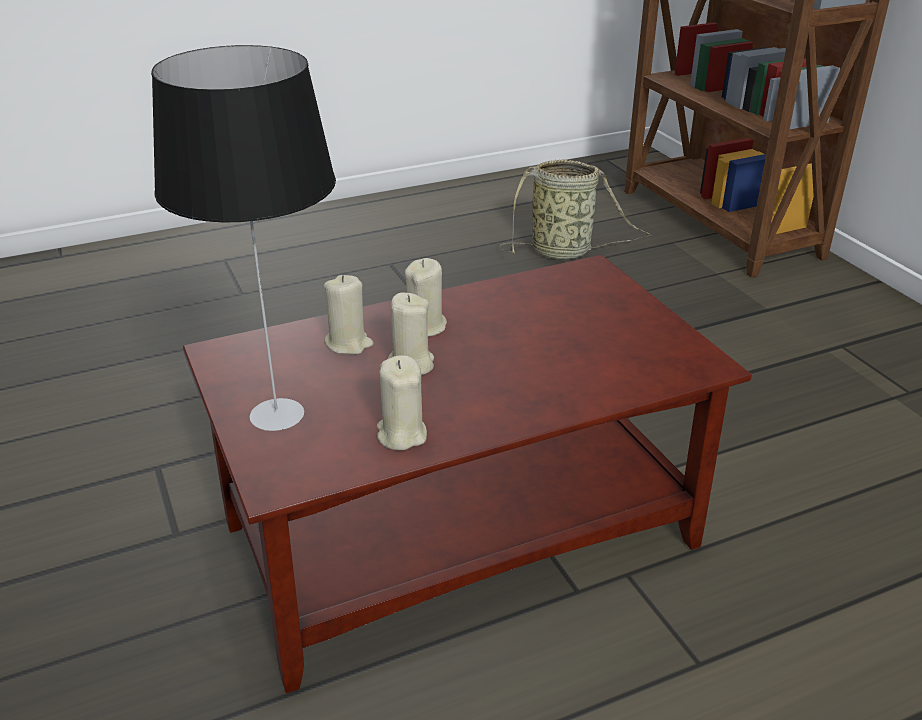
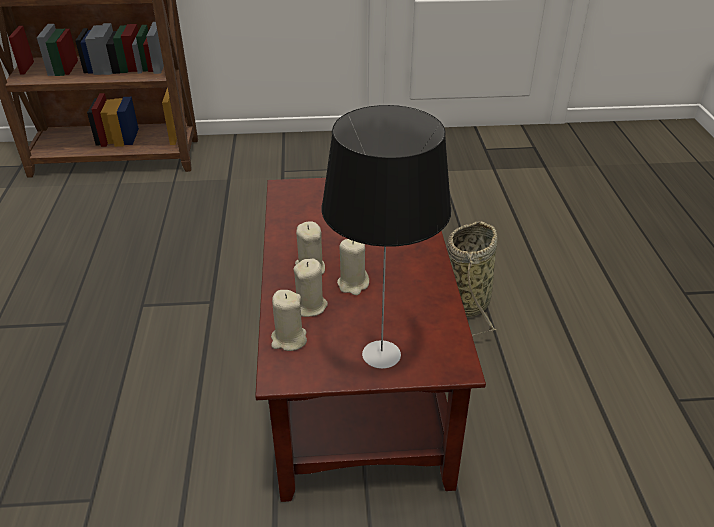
camera: 70 degrees left, 5 degrees up
beige candle [377,355,427,450] -> beige candle moved to [271,290,307,351]
basket [500,159,651,259] -> basket moved to [447,221,497,335]

